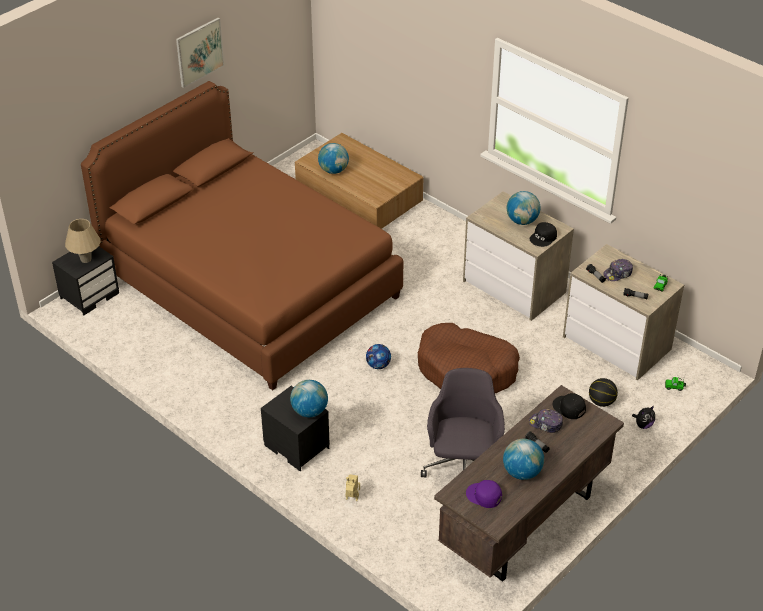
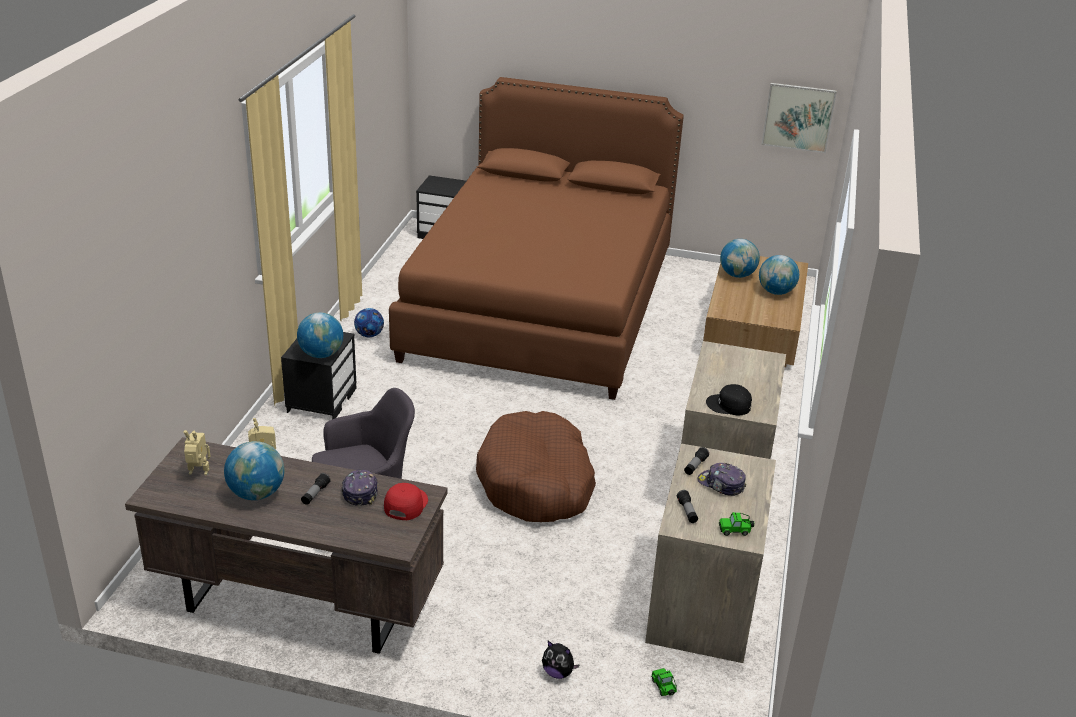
camera: 60 degrees right, 10 degrees down
beige table lamp [65,219,101,263] -> none
picture [176,18,224,88] -> picture moved to [761,83,837,153]
football [366,344,391,369] -> football moved to [354,308,384,337]
purple cap [466,480,502,508] -> toy robot [184,430,210,475]
globe [507,191,540,225] -> globe moved to [759,255,799,295]
black cap [553,393,586,419] -> red cap [384,483,428,520]
basketball [589,378,618,407] -> none

